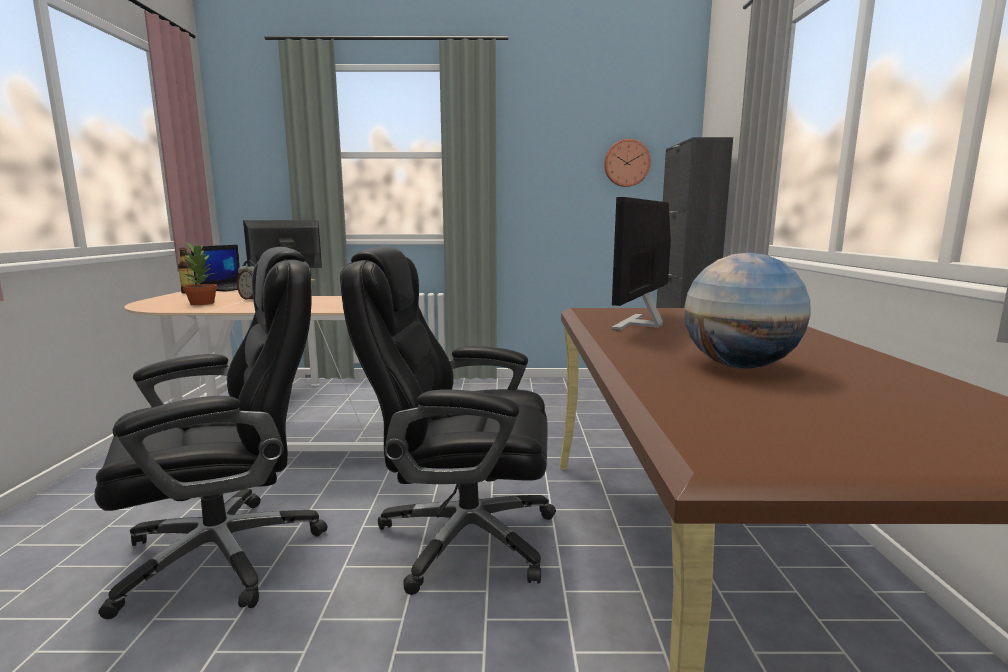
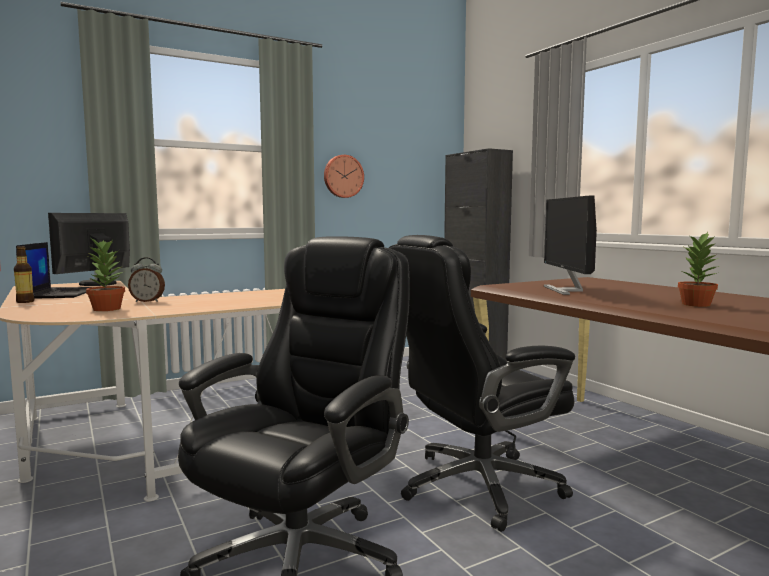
camera: 30 degrees left, 5 degrees down
wall clock [604,139,651,187] -> wall clock moved to [324,155,364,198]
globe [684,253,811,369] -> potted plant [678,232,719,307]

